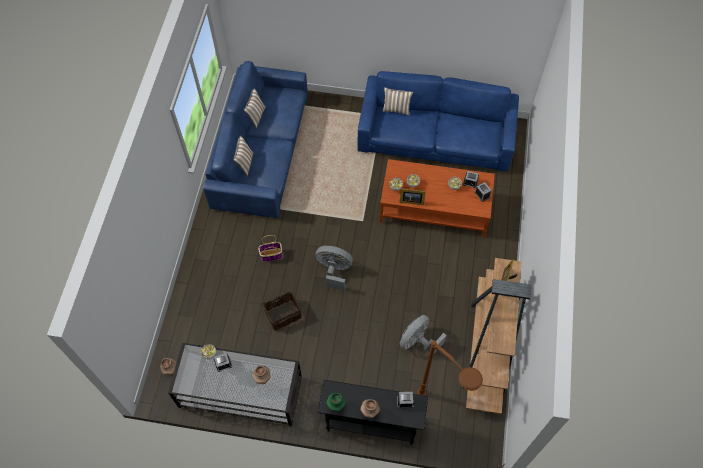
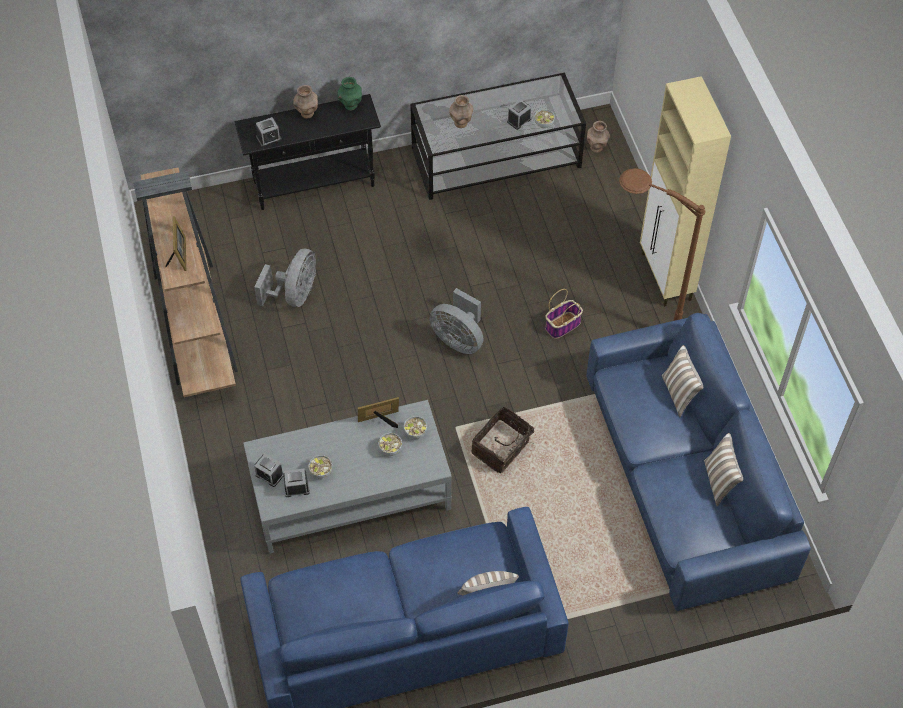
camera: 155 degrees right, 5 degrees down
basket [262,291,302,331] -> basket moved to [472,406,540,473]
grey fan [315,246,353,291] -> grey fan turned 45 degrees clockwise [429,288,484,354]
brown coffee table [380,159,495,237] -> grey coffee table [243,400,452,554]
brown floor lamp [417,341,483,396] -> brown floor lamp moved to [619,168,705,321]
none -> beige cabinet [640,76,731,307]

